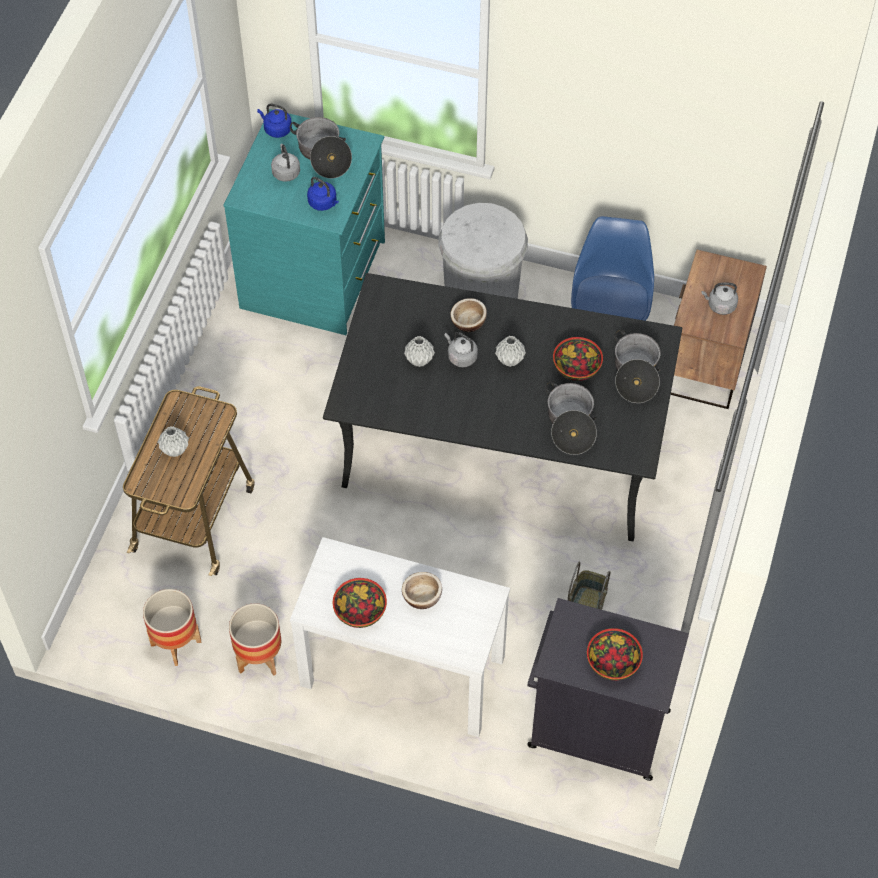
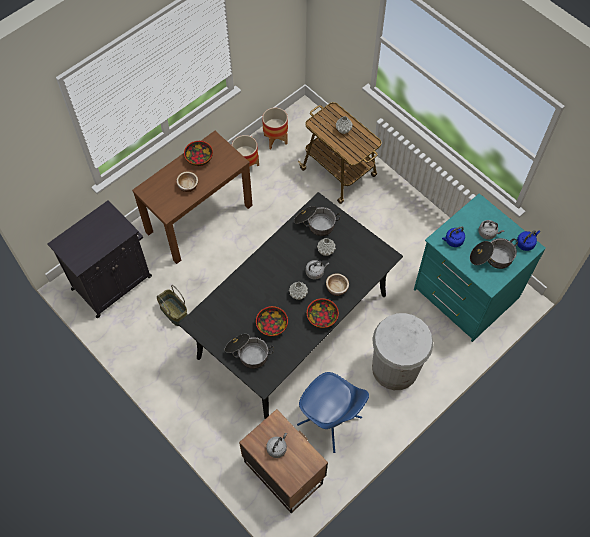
camera: 120 degrees right, 5 degrees up
white console table [290,537,510,737] -> brown console table [132,131,253,264]
cooking pot [545,381,597,455] -> cooking pot moved to [294,206,341,236]
bowl [587,628,643,681] -> bowl moved to [307,298,339,328]

